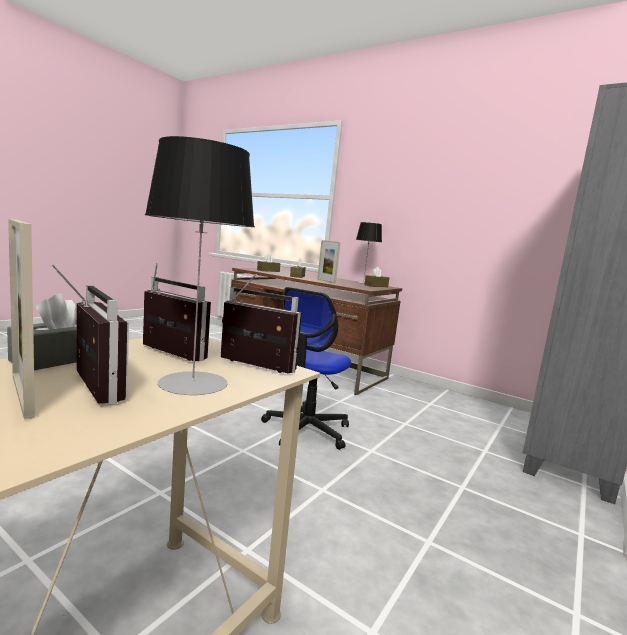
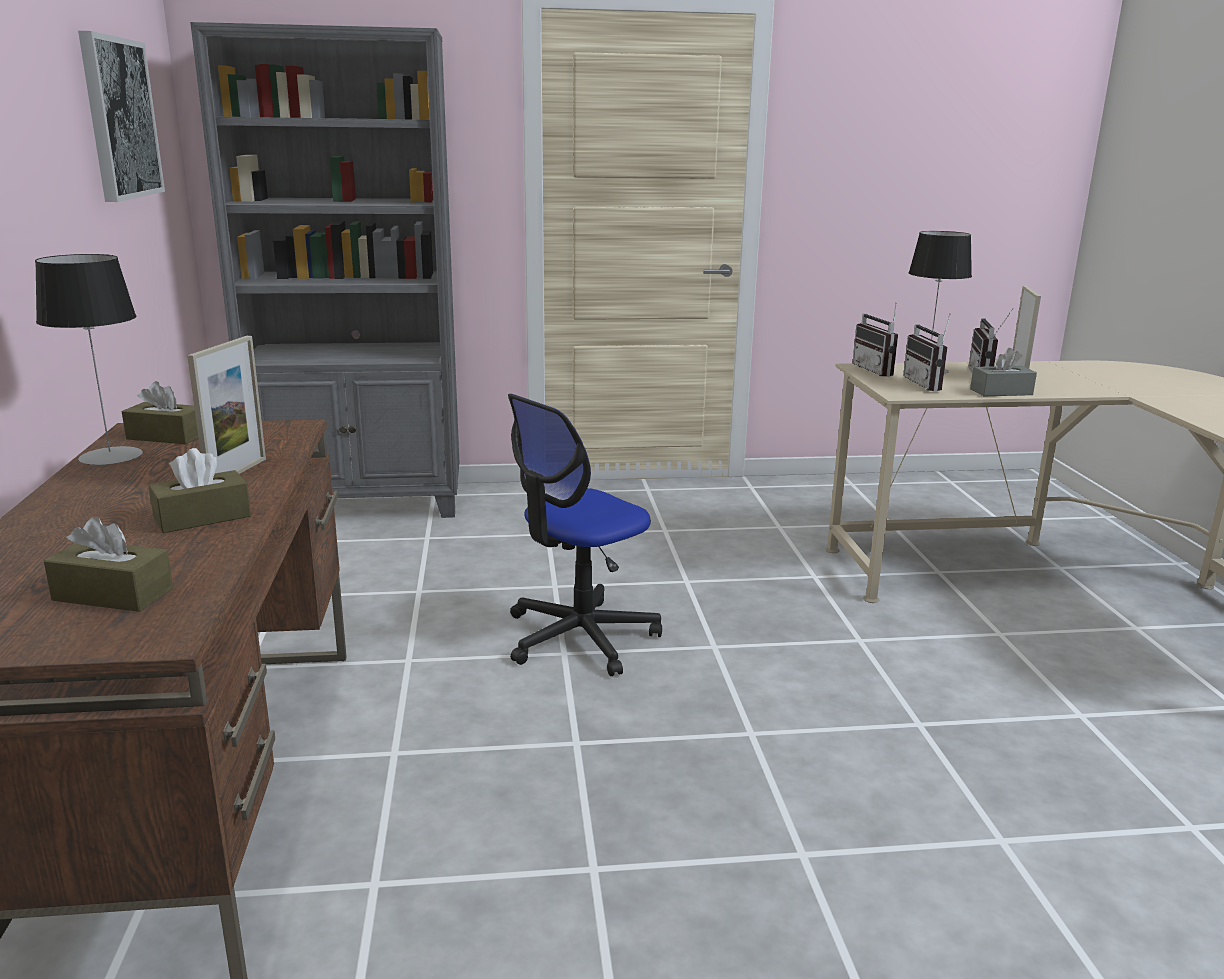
camera: 130 degrees left, 10 degrees up
office chair [261,287,351,450] -> office chair turned 150 degrees clockwise [508,394,662,676]
none -> picture [78,31,165,202]

